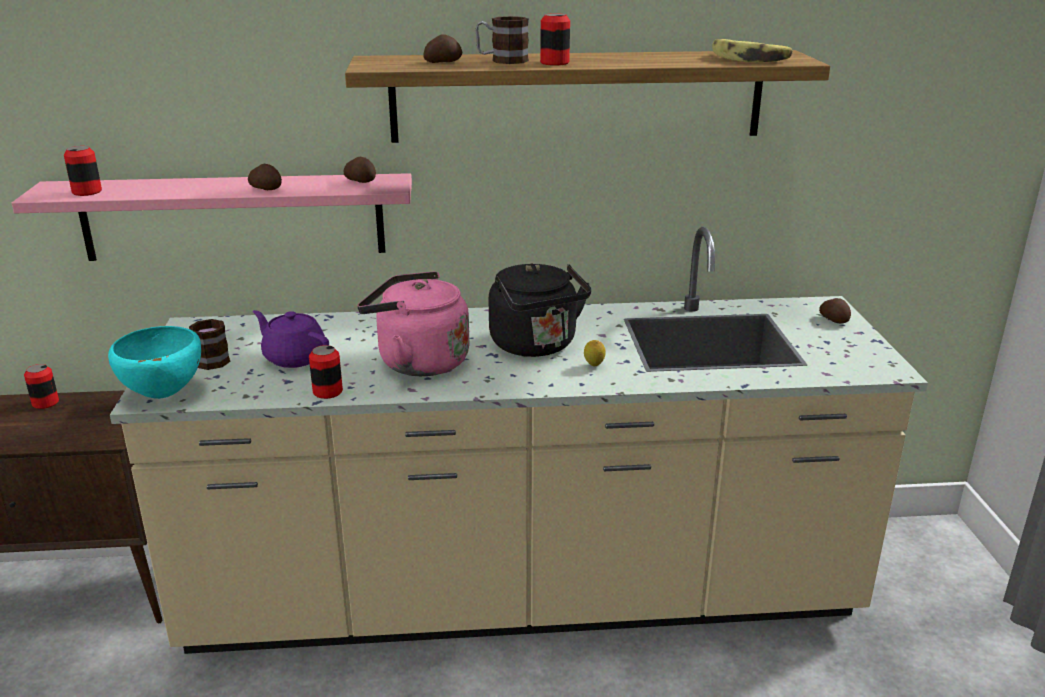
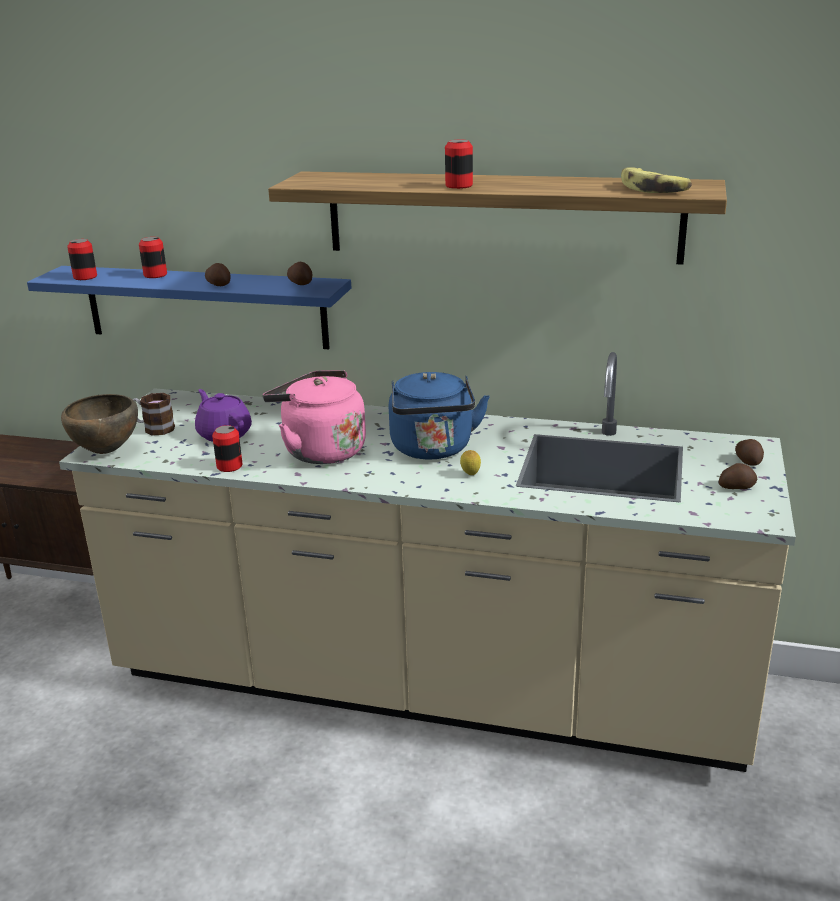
camera: 20 degrees right, 0 degrees up
pink shelf [12,173,412,261] -> blue shelf [27,266,351,349]
can [24,364,59,409] -> can moved to [139,237,167,278]
turquoise bowl [108,326,201,399] -> brown bowl [61,394,138,454]
potato [424,34,462,63] -> potato moved to [718,463,757,489]
mug [475,16,529,64] -> none
black kettle [489,264,591,357] -> blue kettle [389,372,490,459]

